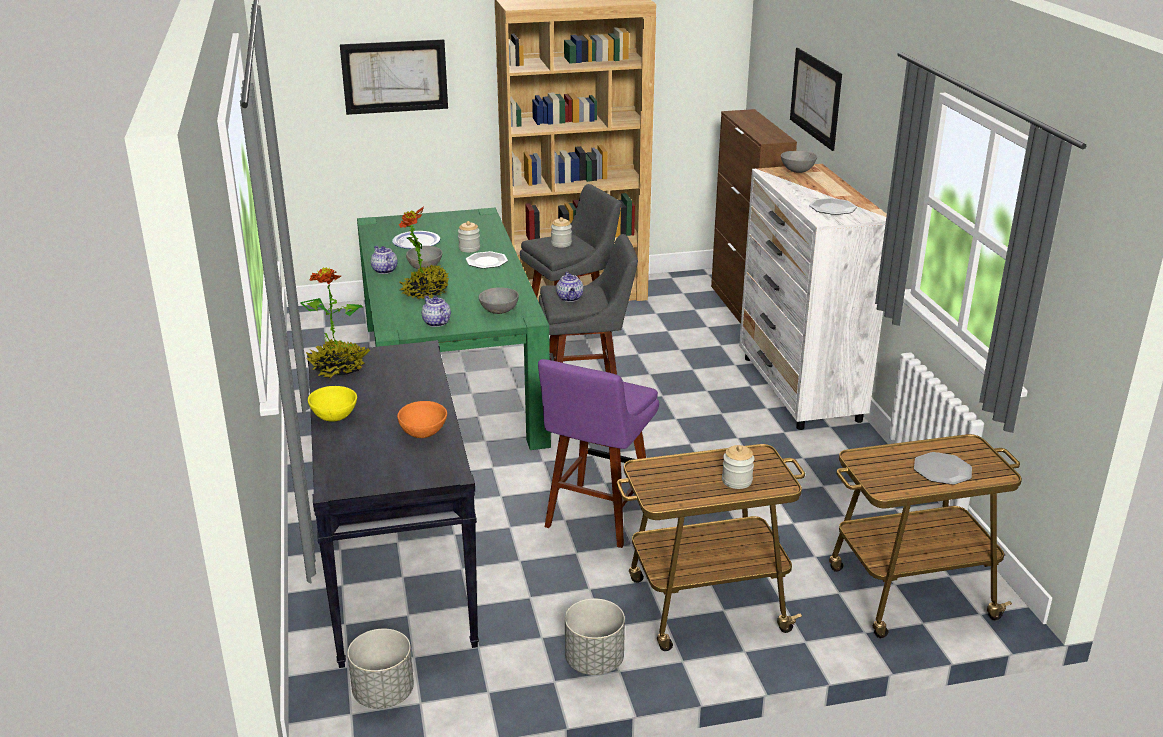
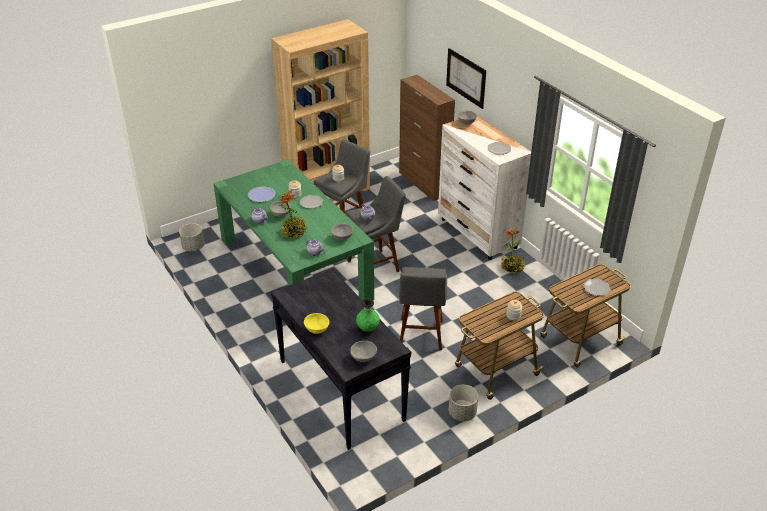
camera: 20 degrees left, 10 degrees up
potted plant [300,267,370,378] -> potted plant moved to [501,228,526,274]
picture [340,39,448,115] -> none
grey planter [348,629,414,709] -> grey planter moved to [179,223,205,251]
orange bowl [397,401,447,438] -> green vase [356,298,380,332]
purple stool [538,359,659,548] -> grey stool [399,267,447,350]
none -> grey bowl [350,341,377,362]

